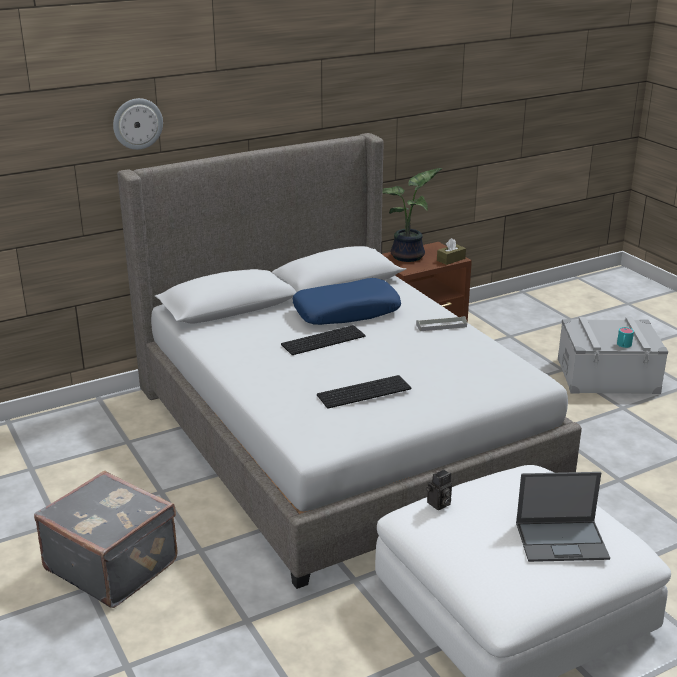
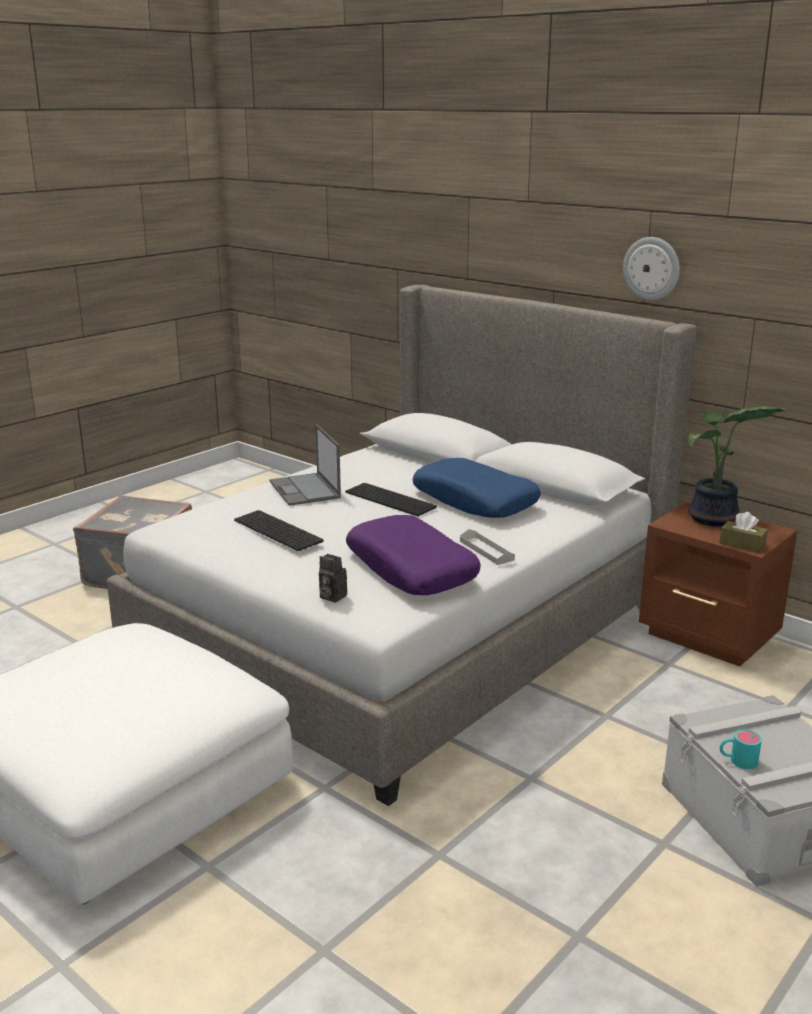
camera: 70 degrees right, 5 degrees down
wall clock [113,98,163,150] -> wall clock moved to [623,237,680,300]
camera [426,469,452,510] -> camera moved to [319,554,347,603]
laptop [516,472,610,562] -> laptop moved to [269,424,341,506]
none -> purple pillow [346,515,481,595]

